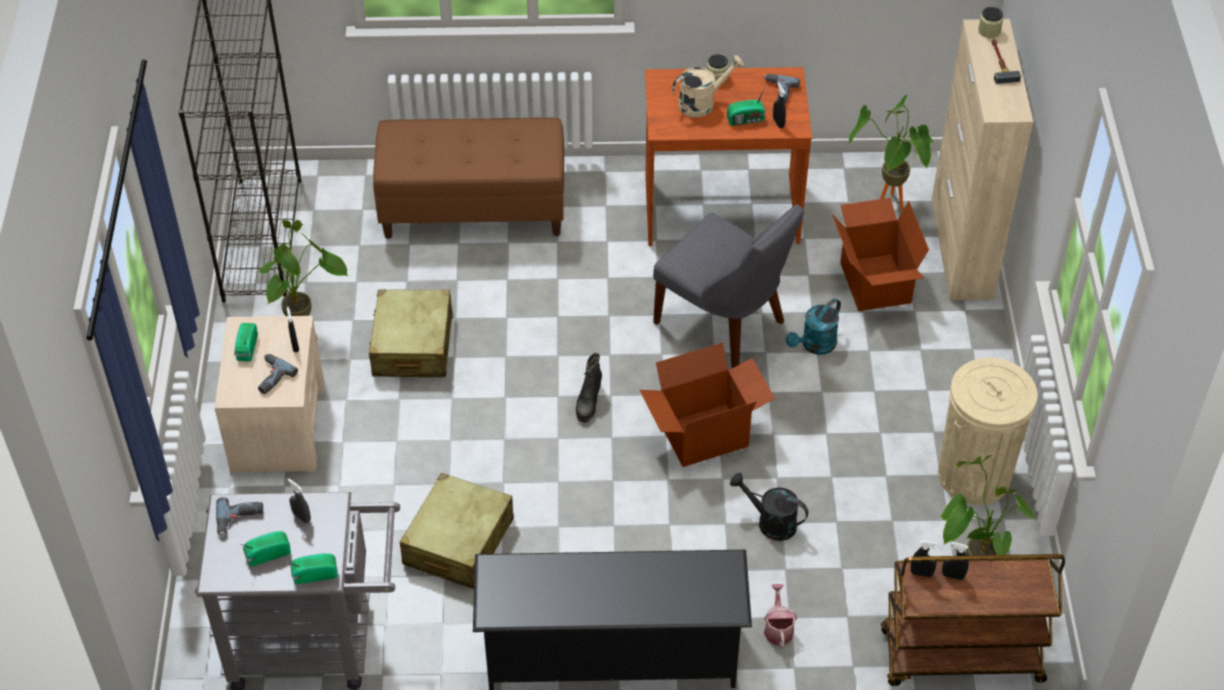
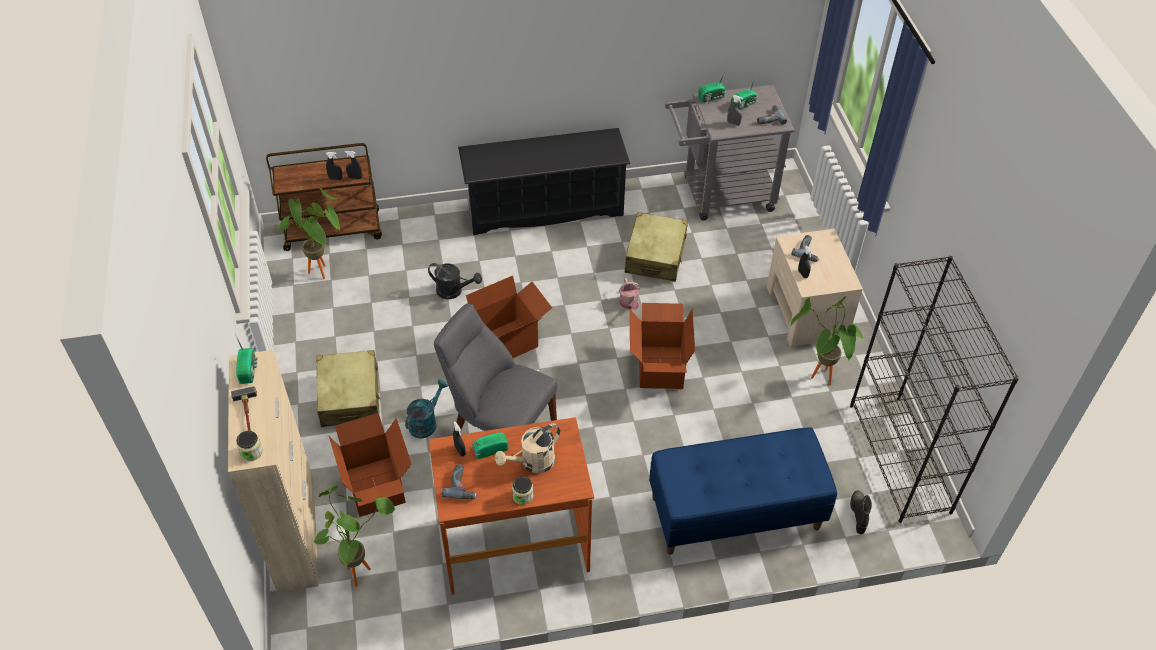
camera: 170 degrees right, 0 degrees up
radio [234,323,258,362] -> radio moved to [235,334,258,384]
beige suitcase [369,289,453,377] -> beige suitcase moved to [316,350,381,427]
brown bench [373,117,564,239] -> blue bench [649,427,837,555]
black boot [576,353,602,423] -> black boot moved to [850,490,872,534]
watering can [764,584,797,649] -> watering can moved to [619,278,640,310]
beige trash can [938,358,1038,505] -> none
none -> cardboard box [630,303,695,389]

